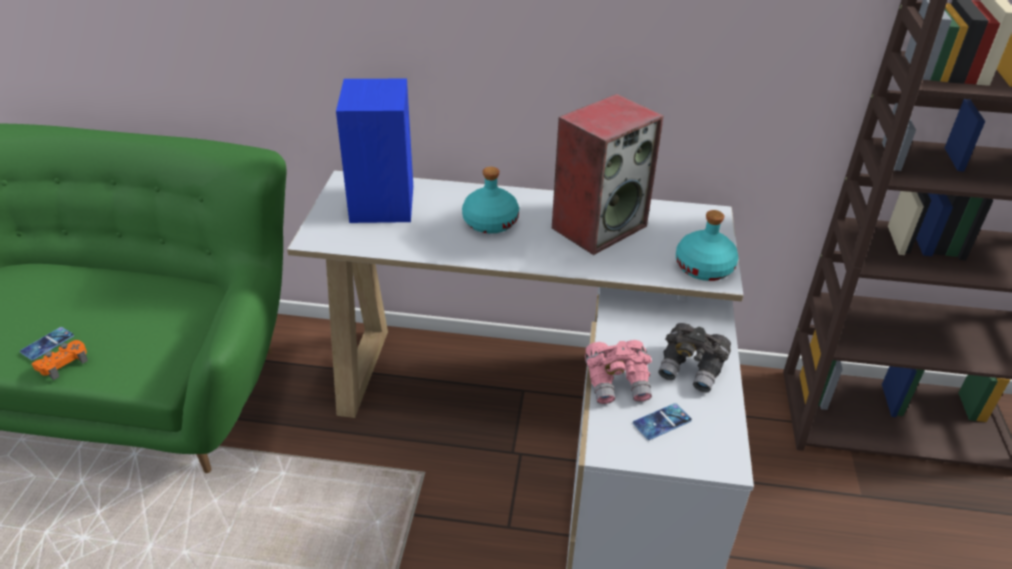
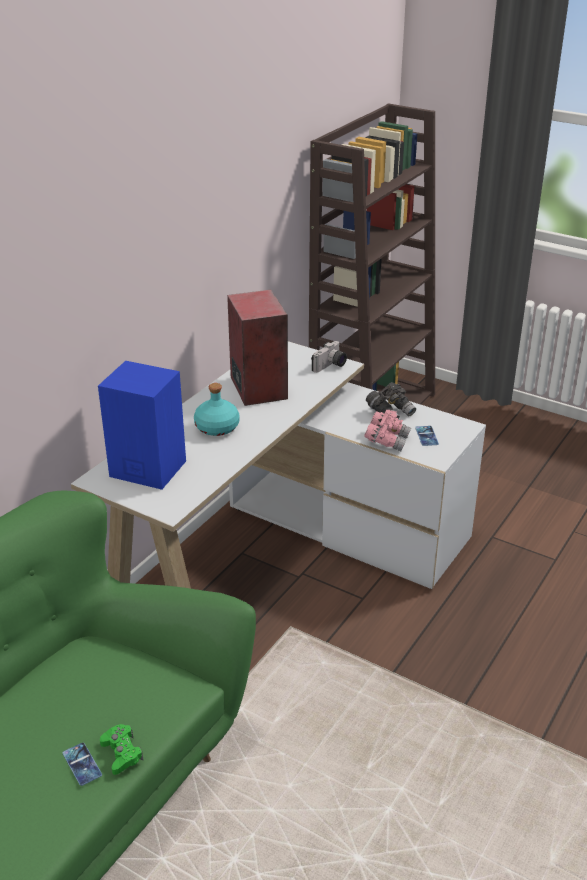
camera: 65 degrees left, 5 degrees down
orange game controller [32,340,88,380] -> green game controller [100,724,143,775]
turquoise bottle [676,210,738,281] -> camera [311,341,347,373]

